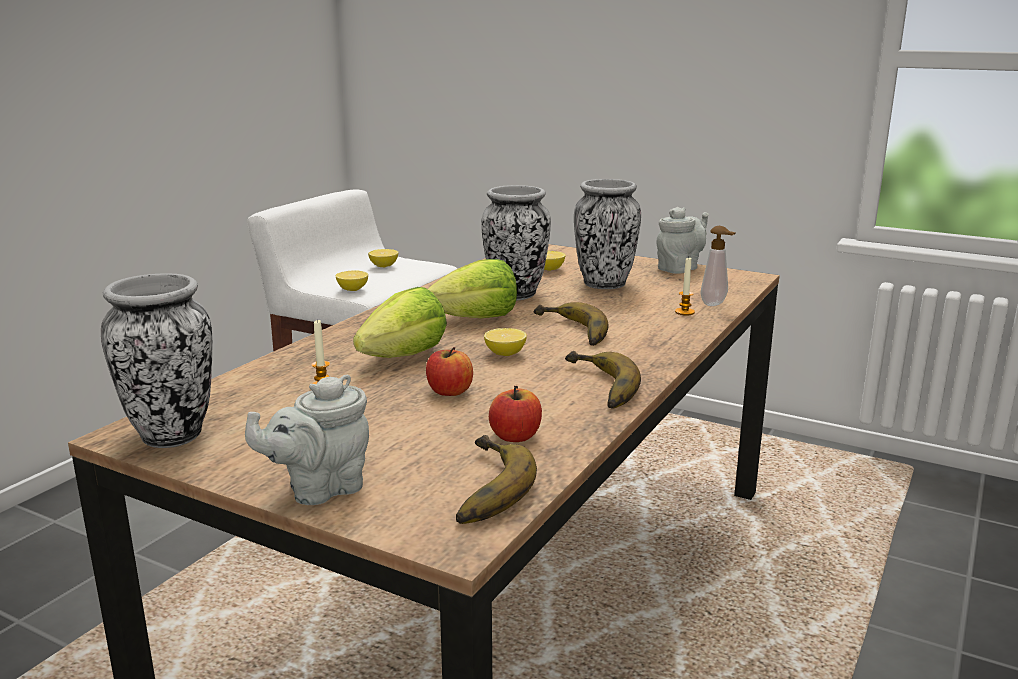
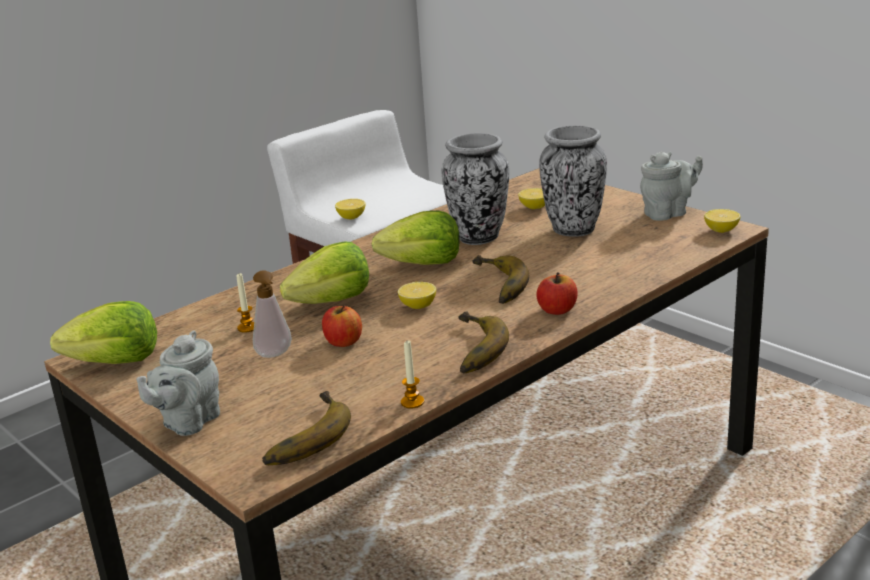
camera: 20 degrees right, 5 degrees up
vase [101,273,212,448] -> lettuce [50,301,157,364]
grey teapot [245,375,369,505] -> grey teapot turned 45 degrees counterclockwise [136,330,220,436]
lemon [368,249,398,267] -> lemon moved to [704,209,740,233]
apple [489,386,542,442] -> apple moved to [536,272,578,315]
candle [675,257,695,316] -> candle moved to [401,341,424,409]
soap dispenser [701,226,736,306] -> soap dispenser moved to [253,270,292,358]

